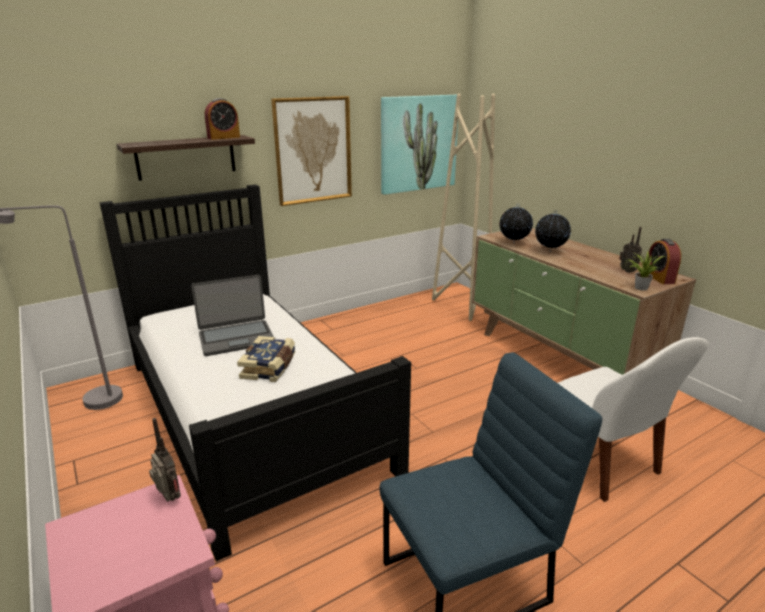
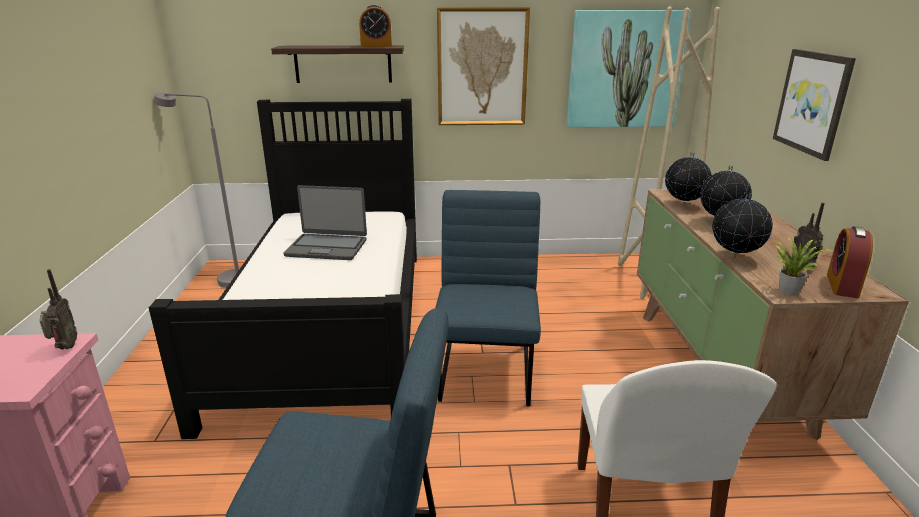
camera: 30 degrees right, 0 degrees up
book [237,336,295,382] -> none
none -> blue chair [435,190,541,406]
none -> globe [712,193,773,258]
none -> picture [773,49,856,161]

